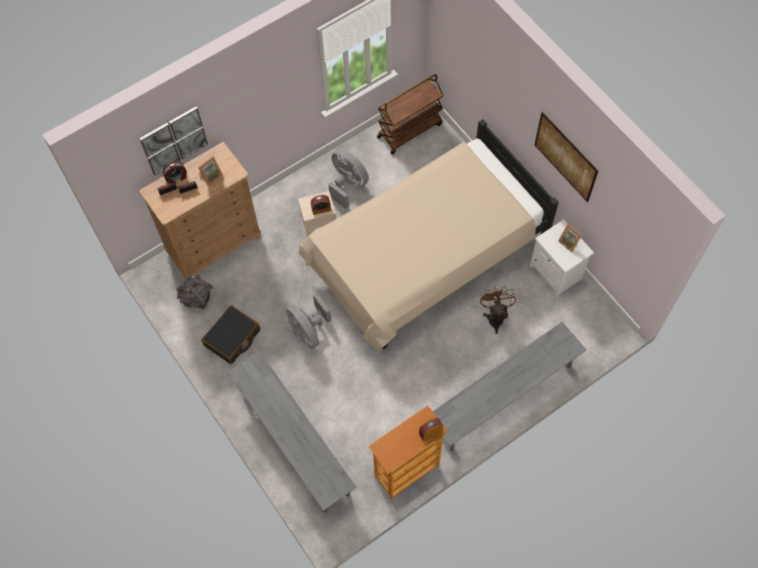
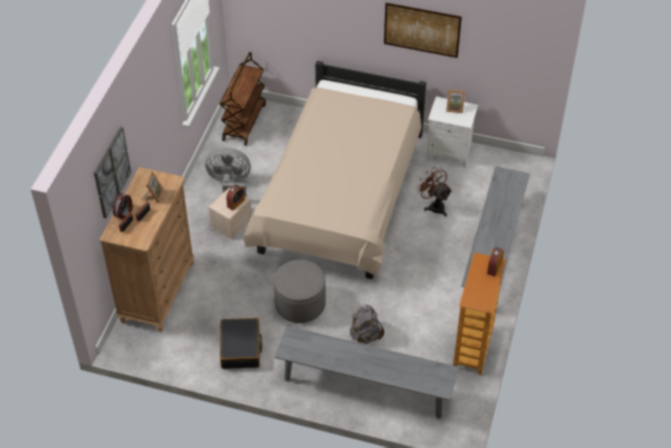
camera: 40 degrees left, 15 degrees down
grey backpack [176,275,213,310] -> grey backpack moved to [350,304,384,344]
grey fan [286,293,331,349] -> grey ottoman [274,260,326,323]

